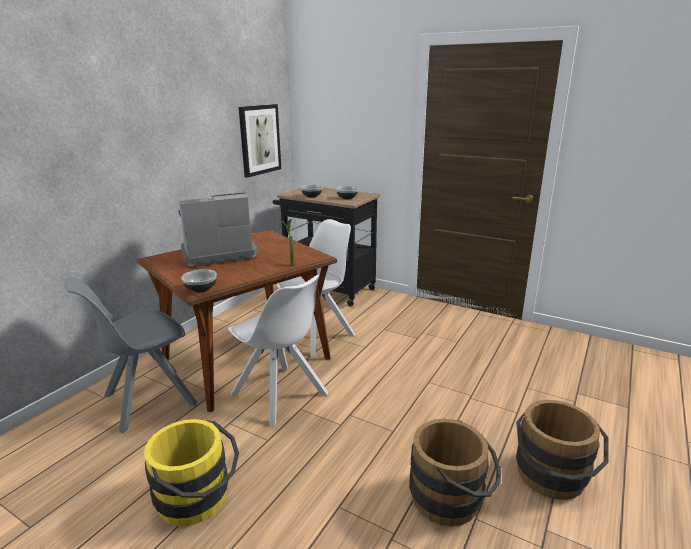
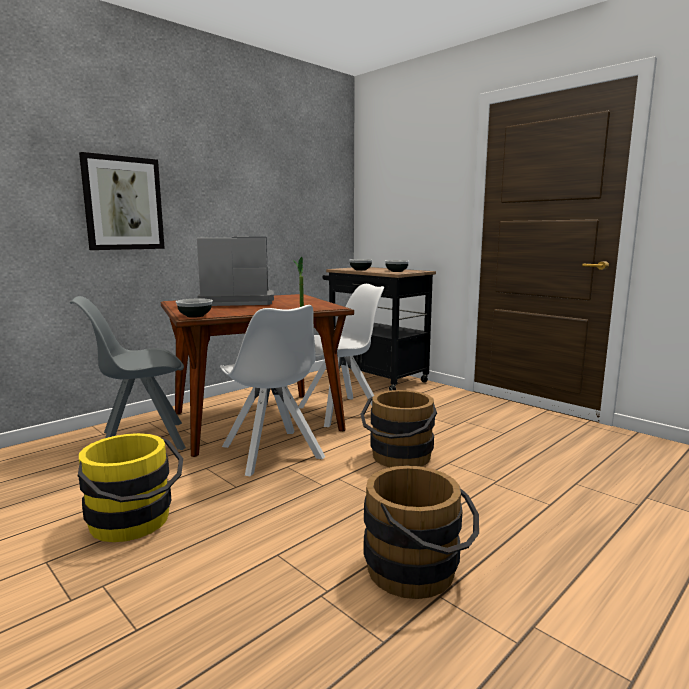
camera: 15 degrees right, 10 degrees down
picture [239,104,281,178] -> picture moved to [79,152,165,250]
brown bucket [516,400,609,500] -> brown bucket moved to [360,390,437,467]

